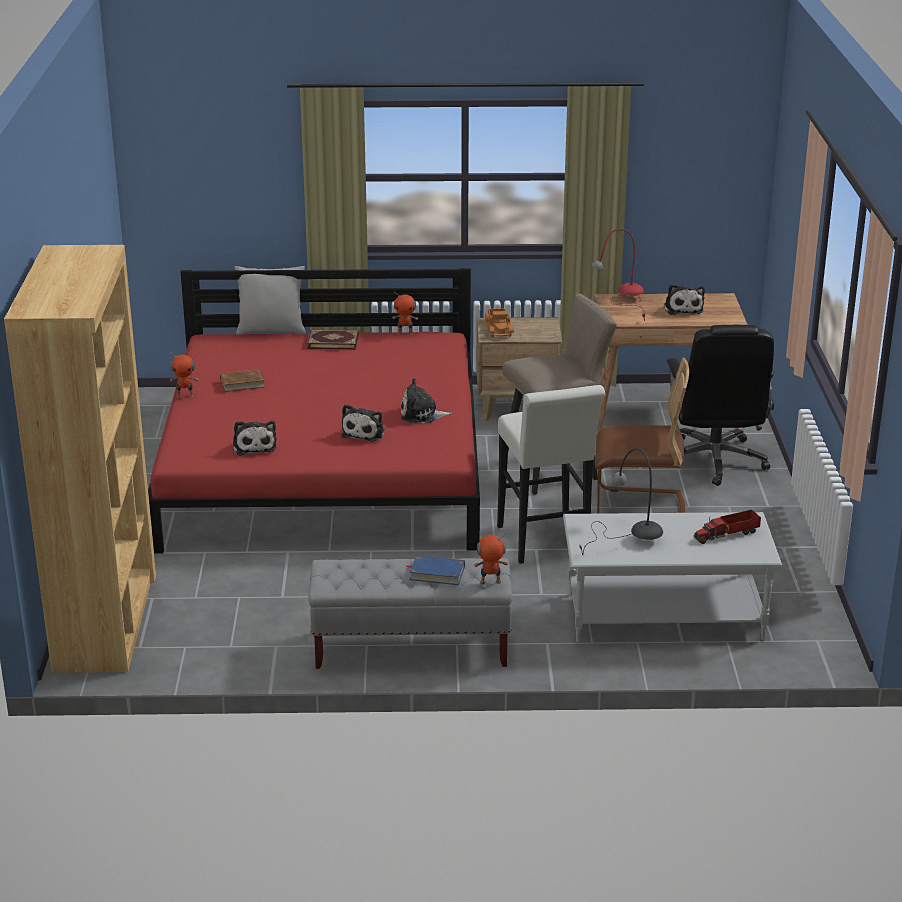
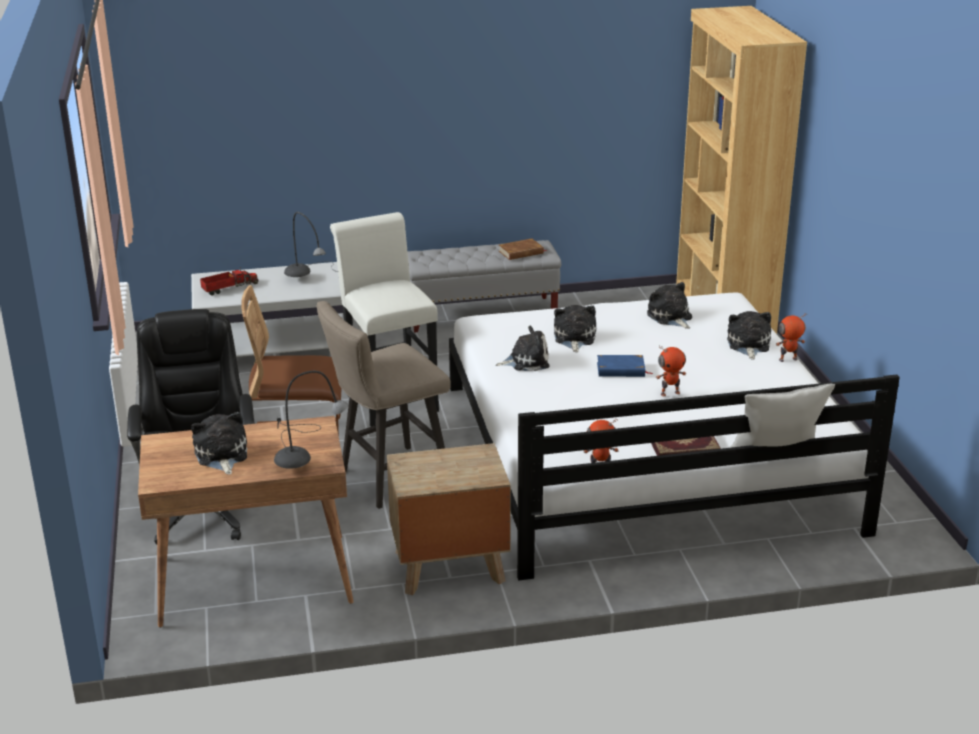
camera: 170 degrees right, 0 degrees up
red bed [148,268,480,553] -> white bed [449,293,900,581]
brown book [214,369,265,392] -> brown book moved to [499,238,547,260]
blue book [406,555,465,585] -> blue book moved to [597,355,652,377]
toy robot [474,534,508,584] -> toy robot moved to [656,345,686,396]
toy truck [485,308,514,338] -> none
red table lamp [591,229,645,321] -> grey table lamp [274,371,348,469]
none -> plush toy [727,311,771,360]

